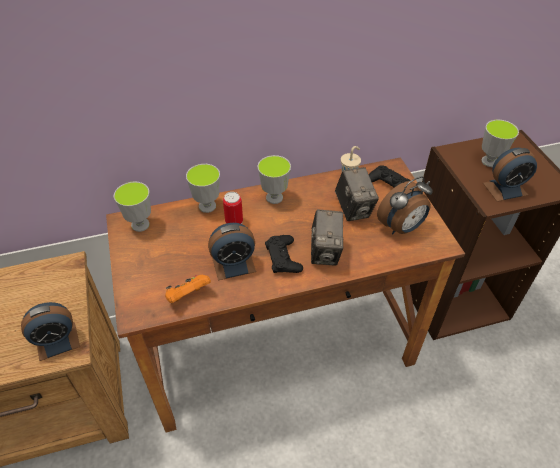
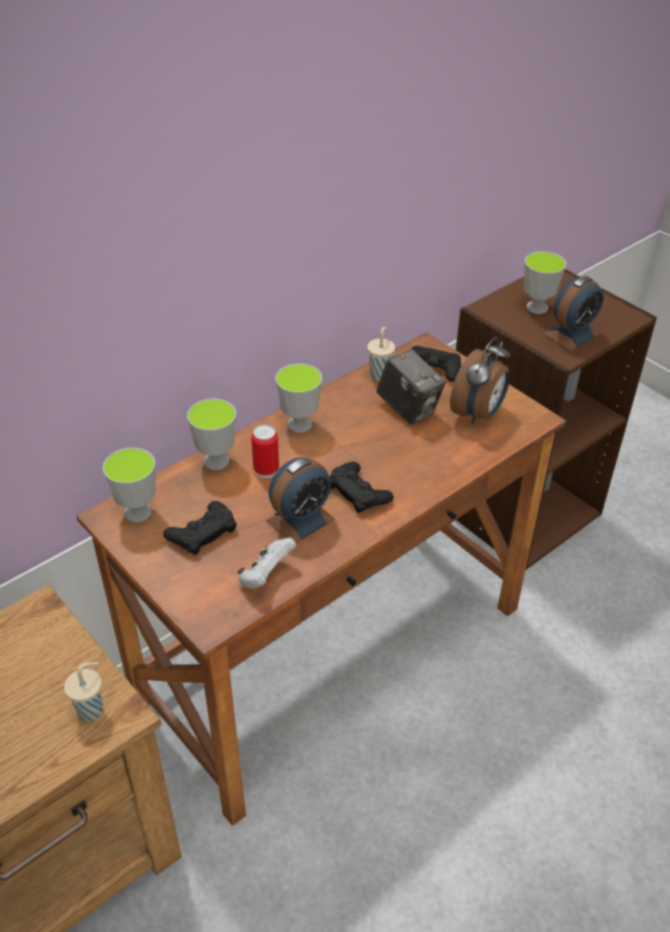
camera: 25 degrees left, 5 degrees down
alarm clock [21,302,80,361] -> beige cup [64,662,103,721]
orange game controller [165,275,211,303] -> white game controller [237,537,296,589]
camera [311,210,343,265] -> none
none -> black game controller [163,501,237,555]

